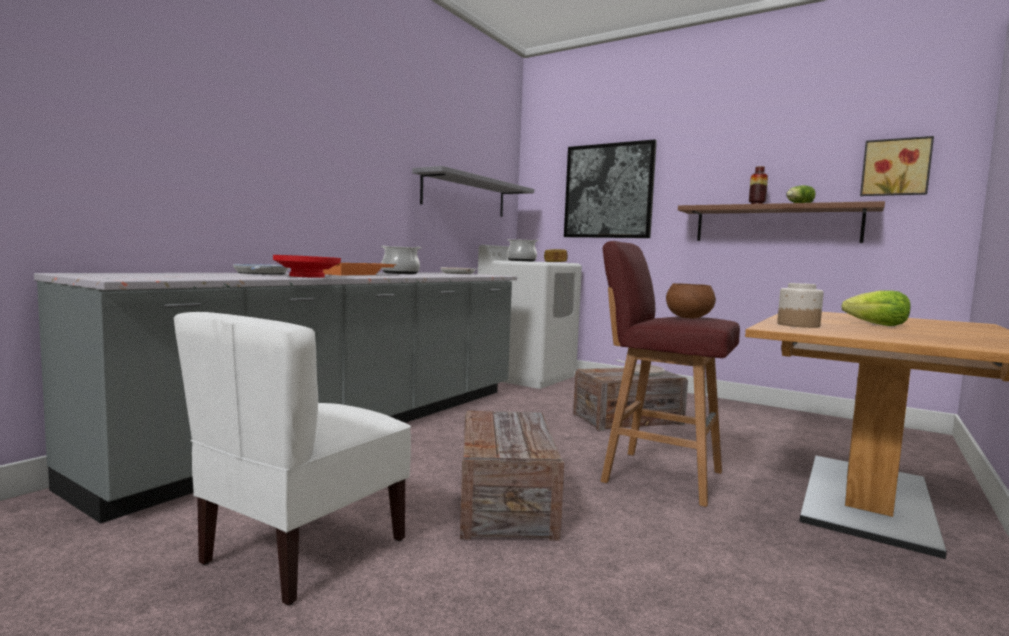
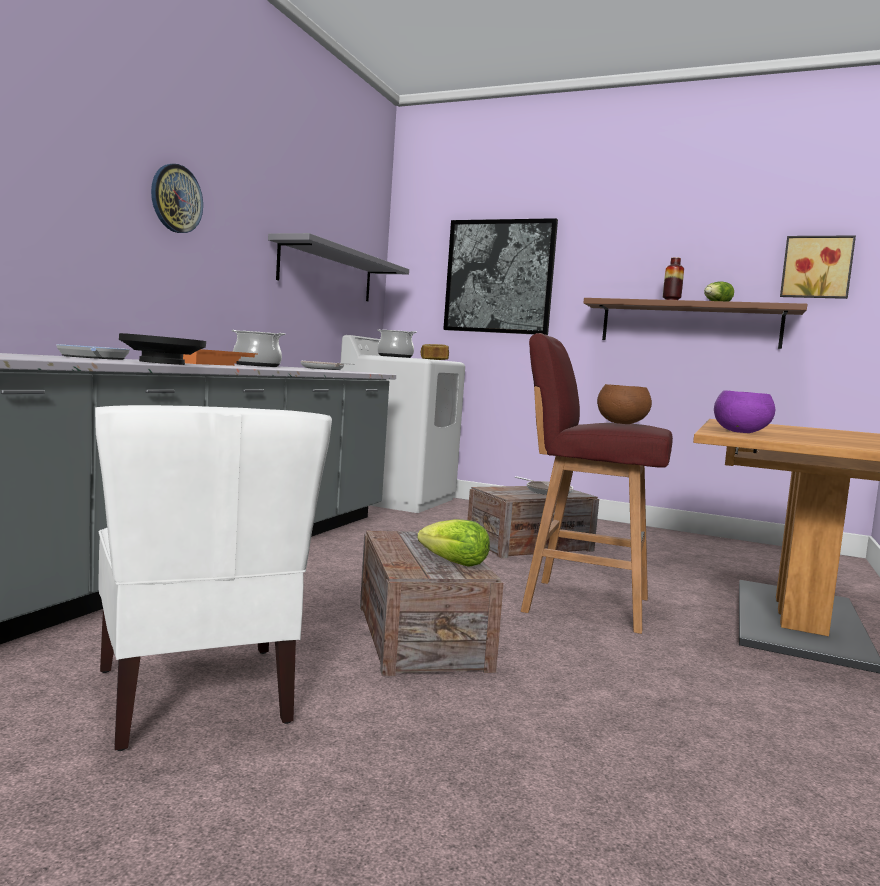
camera: 10 degrees left, 0 degrees up
white chair [174,312,411,606] -> white chair turned 45 degrees counterclockwise [95,405,332,751]
red bowl [273,255,341,278] -> black bowl [119,333,206,365]
jar [777,283,824,328] -> purple bowl [714,390,775,433]
lettuce [841,291,911,326] -> lettuce moved to [418,519,490,567]
none -> wall clock [151,164,203,233]

